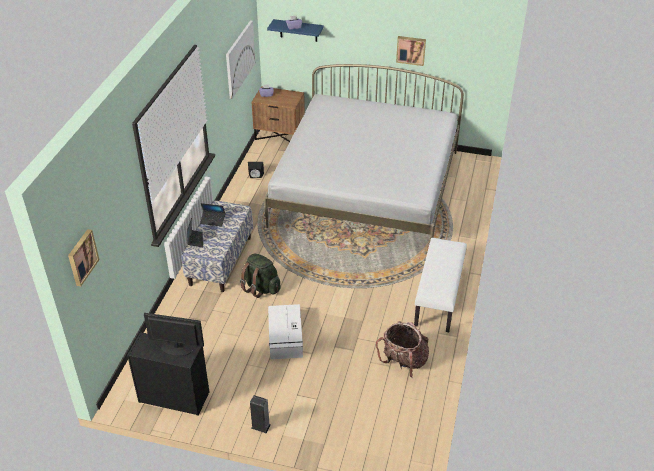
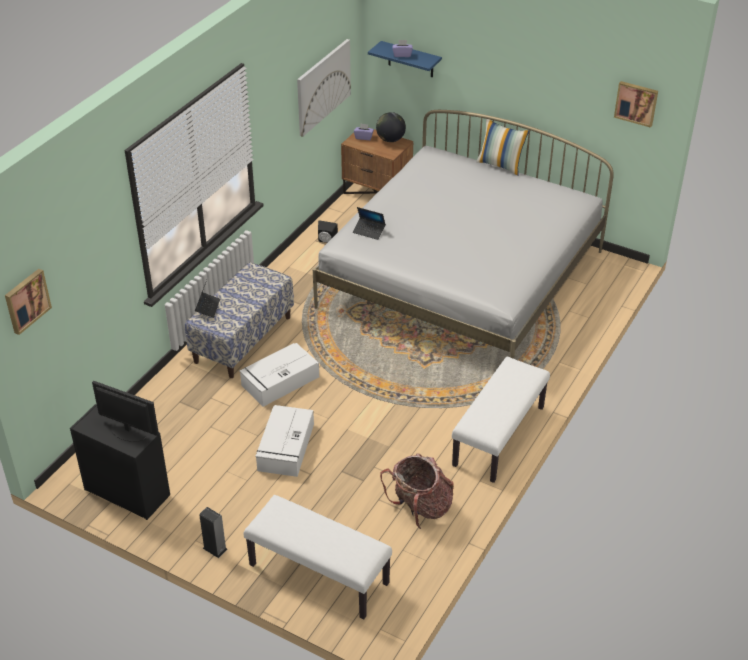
camera: 15 degrees right, 0 degrees up
laptop [200,203,225,226] -> laptop moved to [353,207,386,240]
green backpack [240,253,281,298] -> white storage box [239,343,319,407]
picture [396,36,426,66] -> picture moved to [614,81,658,128]
none -> white bench [244,495,392,620]
none -> globe [376,112,406,142]
none -> pillow [476,119,529,176]

